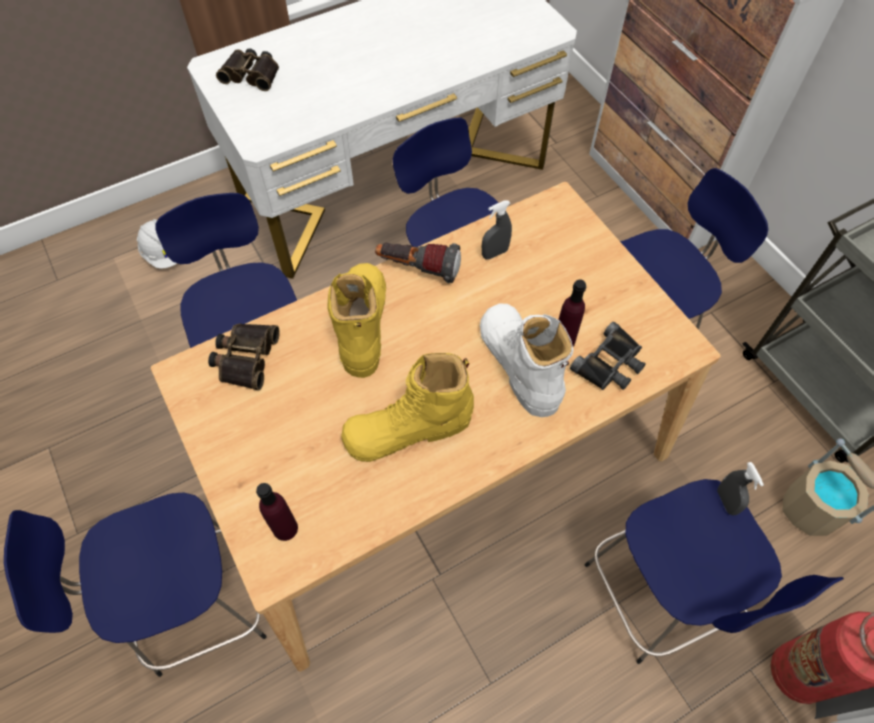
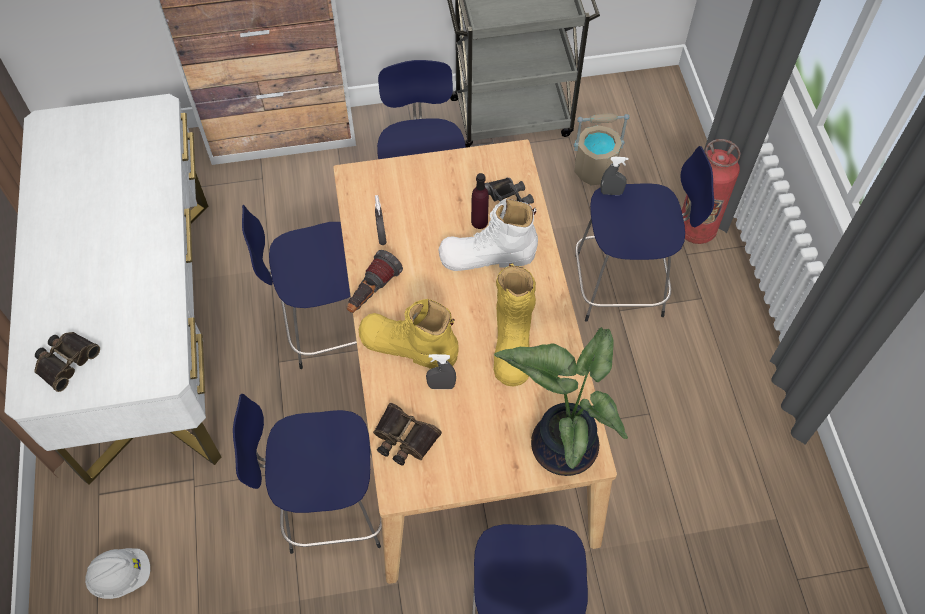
camera: 70 degrees left, 0 degrees up
purple bottle [256,483,298,541] -> potted plant [494,327,628,476]
none -> grey spray bottle [426,354,456,389]

